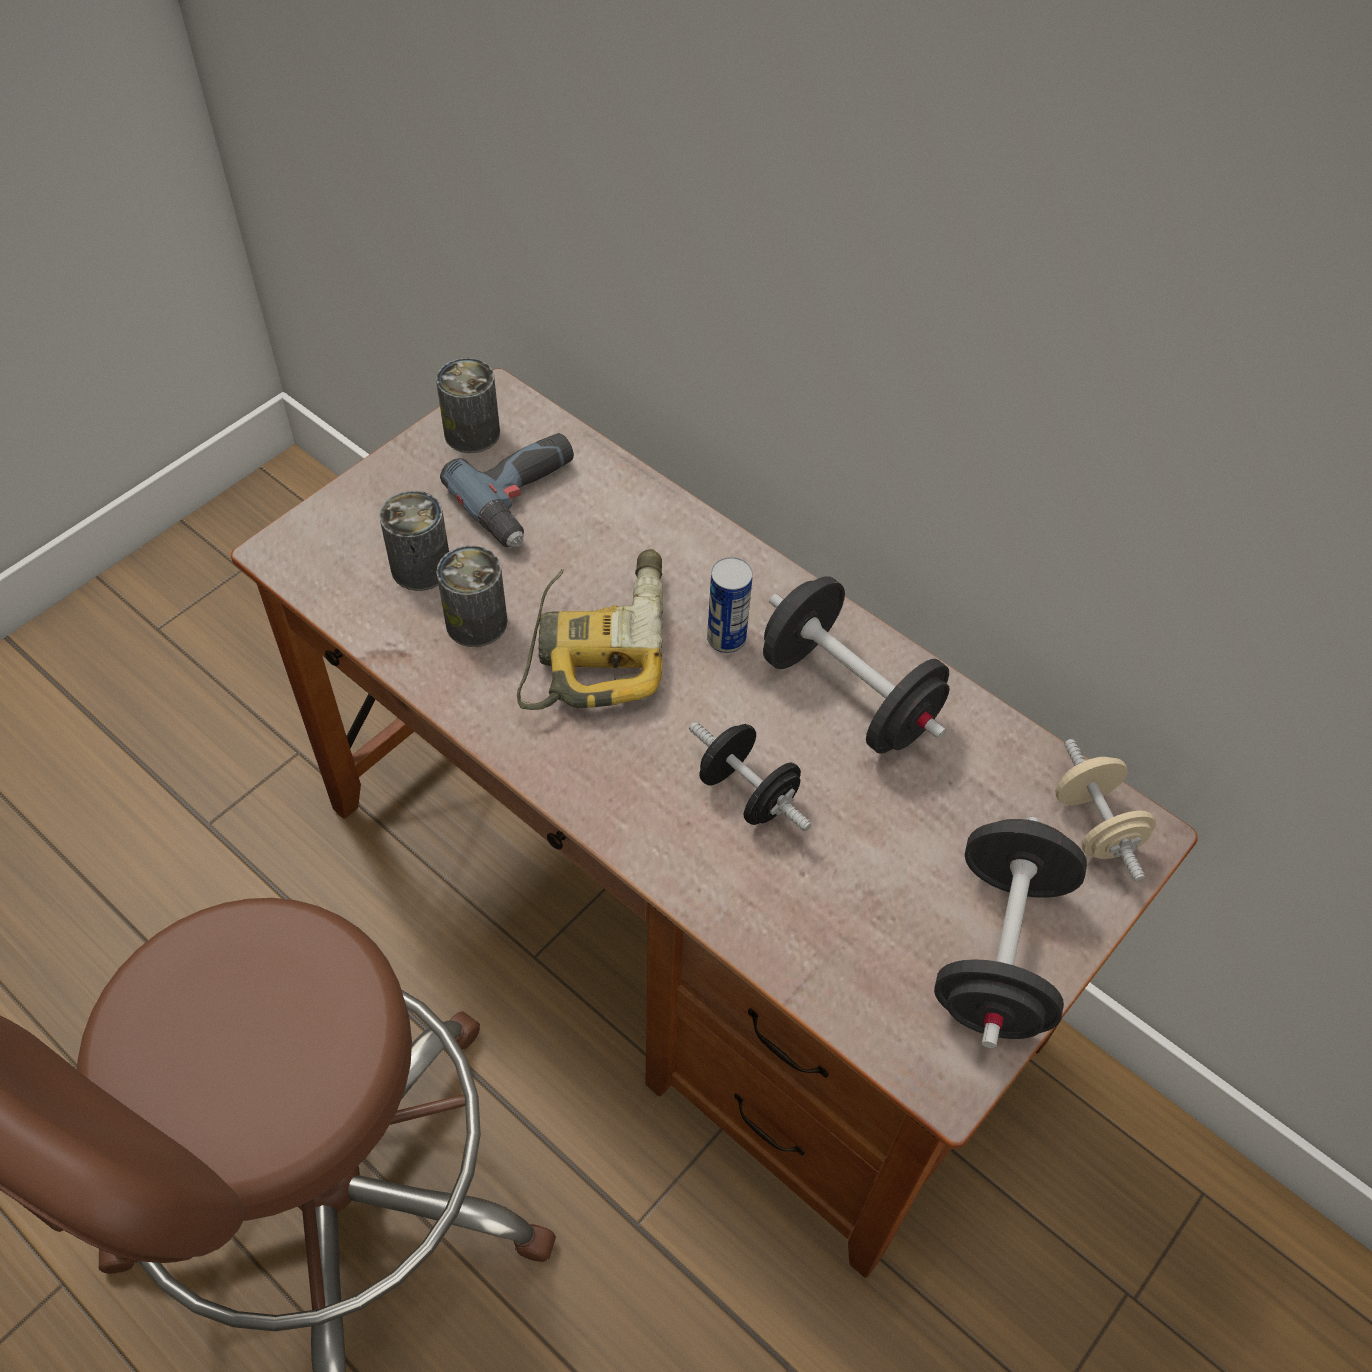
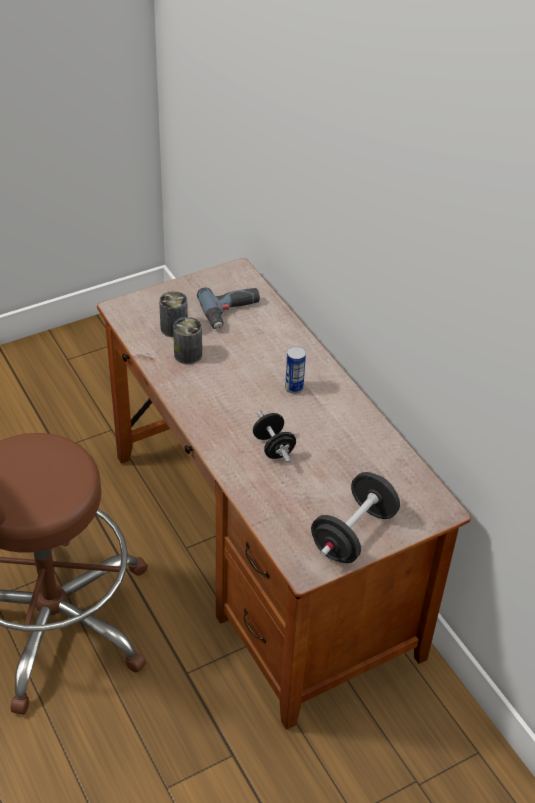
camera: 20 degrees right, 10 degrees down
can [436,358,500,453] -> none
power drill [517,549,663,710] -> none
black dumbbell [763,576,949,754] -> none
beige dumbbell [1055,739,1156,882] -> none

